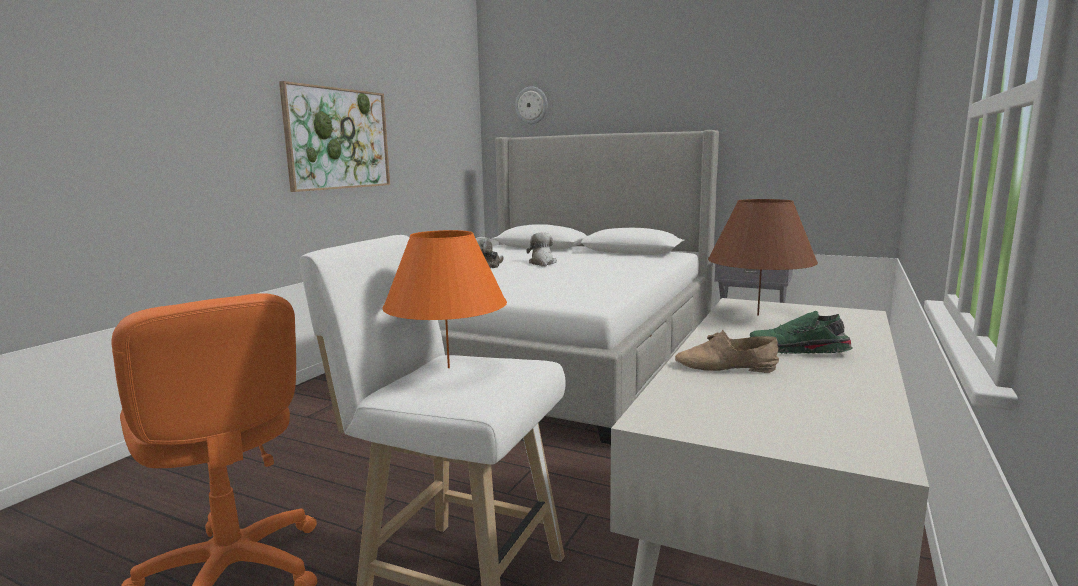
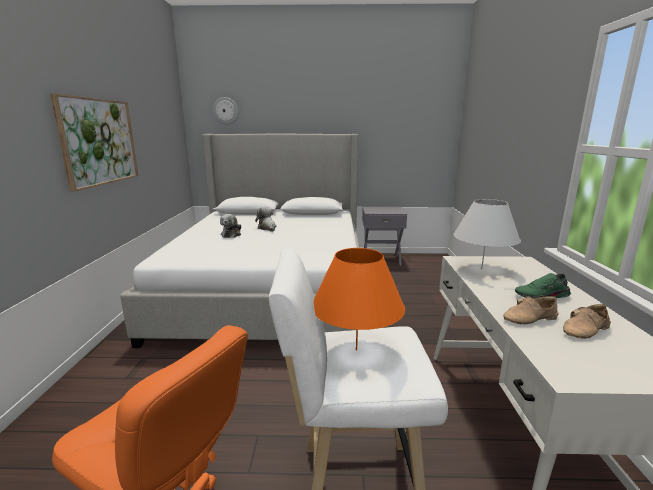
camera: 25 degrees left, 5 degrees up
brown table lamp [708,199,818,315] -> white table lamp [453,199,521,269]
none -> beige shoe [563,304,611,339]

